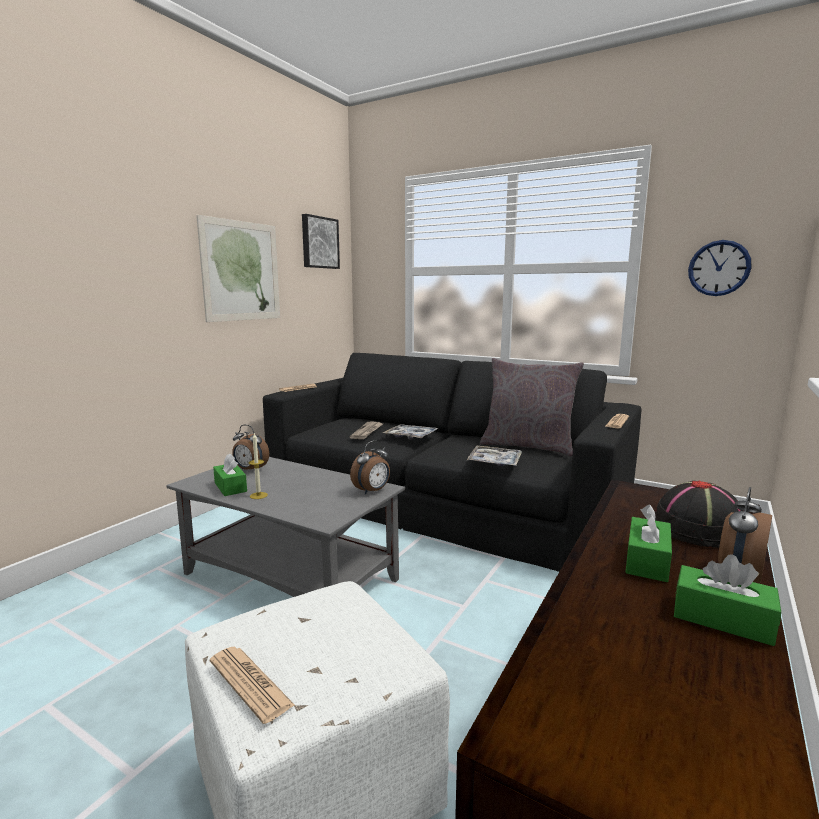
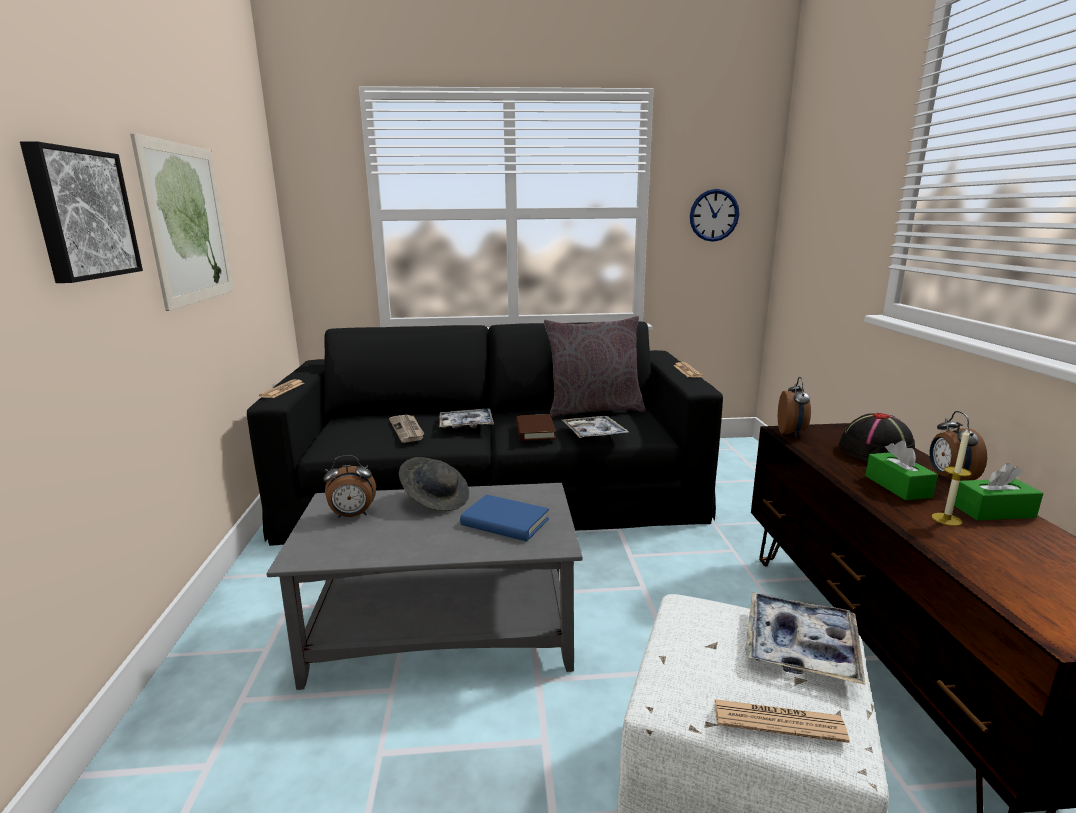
camera: 35 degrees left, 5 degrees up
green tissue box [213,453,247,496] -> none
candle [249,434,268,499] -> candle moved to [932,428,971,526]
picture [302,214,340,269] -> picture moved to [20,141,143,283]
alarm clock [350,440,390,495] -> alarm clock moved to [778,377,811,437]
none -> grey hat [399,457,469,511]
none -> blue book [460,495,549,541]
none -> brown book [516,414,556,441]
none -> tray [745,592,865,685]

